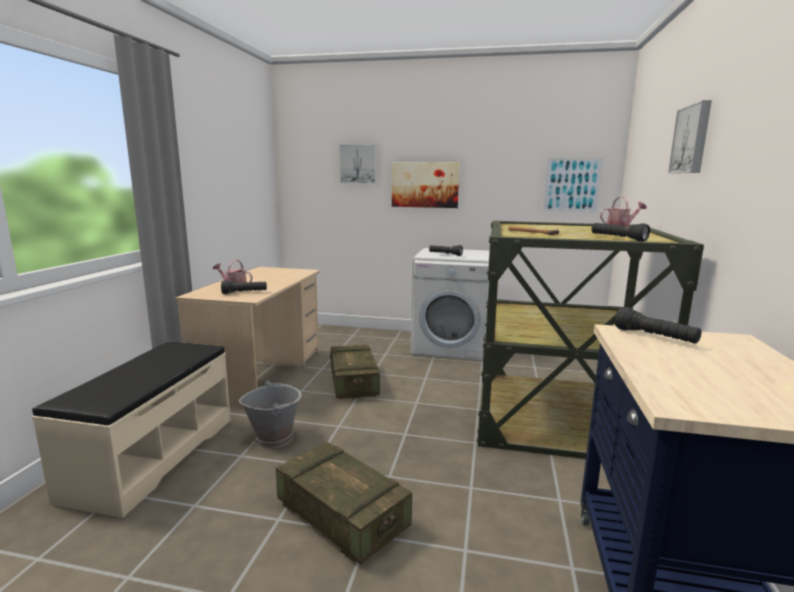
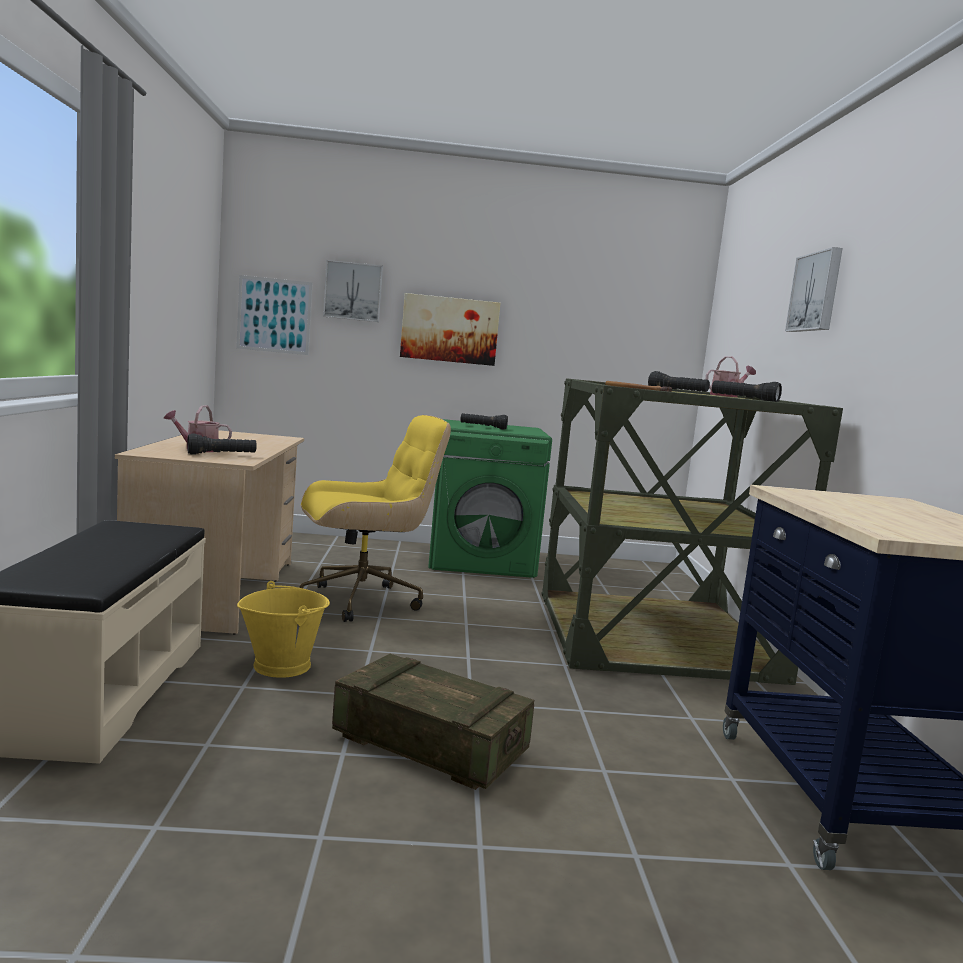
camera: 15 degrees left, 5 degrees down
grey bucket [239,380,302,449] -> yellow bucket [237,581,330,678]
crate [330,344,380,399] -> yellow office chair [299,415,451,622]
white washing machine [411,248,490,361] -> green washing machine [428,419,552,578]
picture [542,158,603,213] -> picture moved to [236,275,313,355]
black flashlight [615,307,701,344] -> black flashlight moved to [648,371,710,392]

